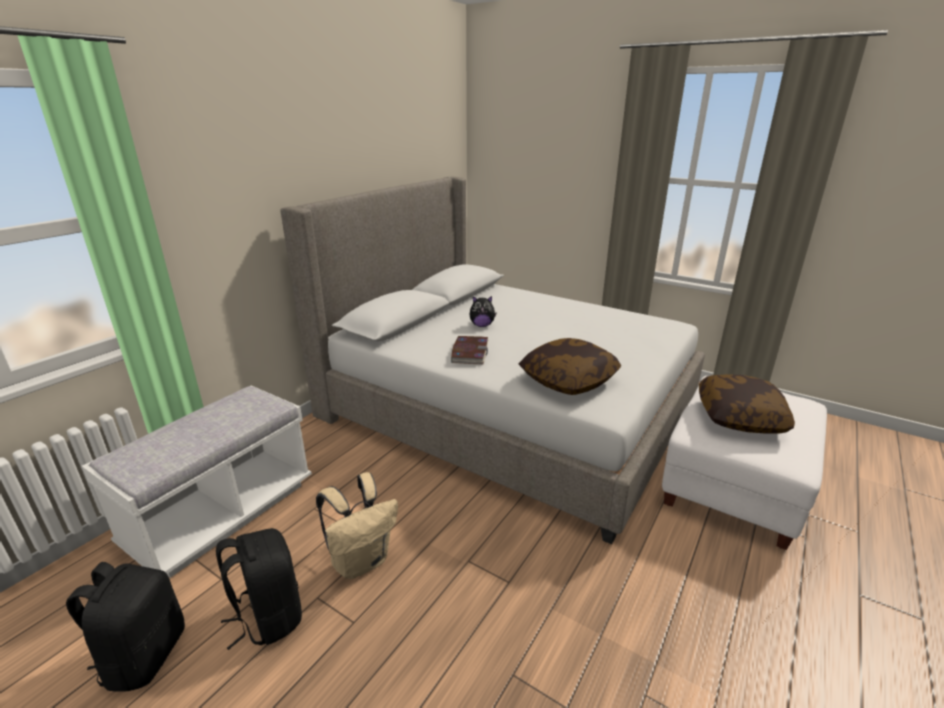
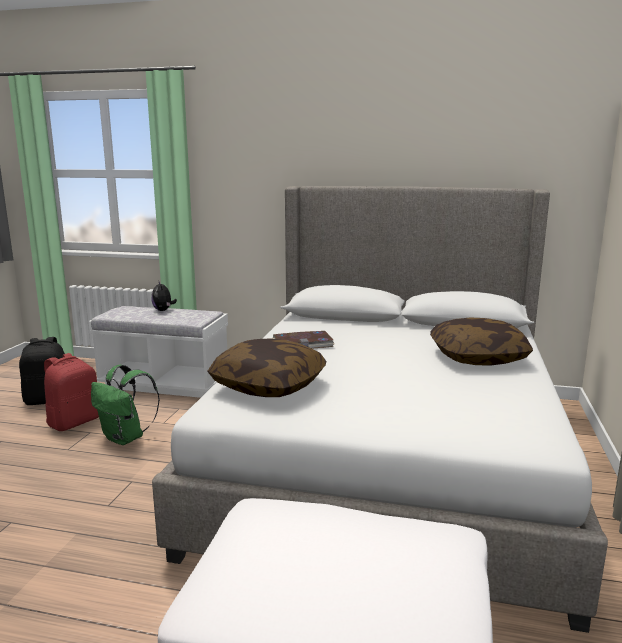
camera: 70 degrees right, 10 degrees down
black backpack [216,528,302,650] -> red backpack [44,353,99,431]
beige backpack [316,472,398,579] -> green backpack [91,365,160,445]
plush toy [469,296,497,327] -> plush toy moved to [151,282,177,311]
pillow [699,374,795,434] -> pillow moved to [430,317,533,366]

